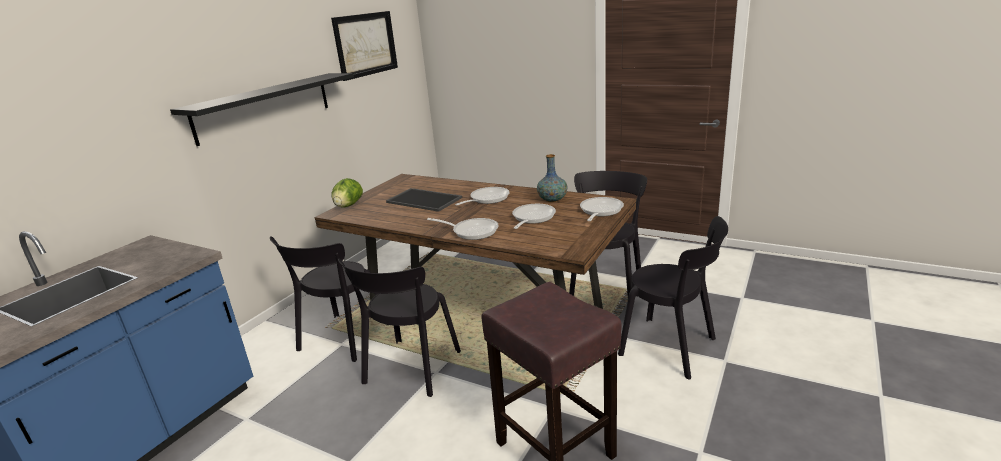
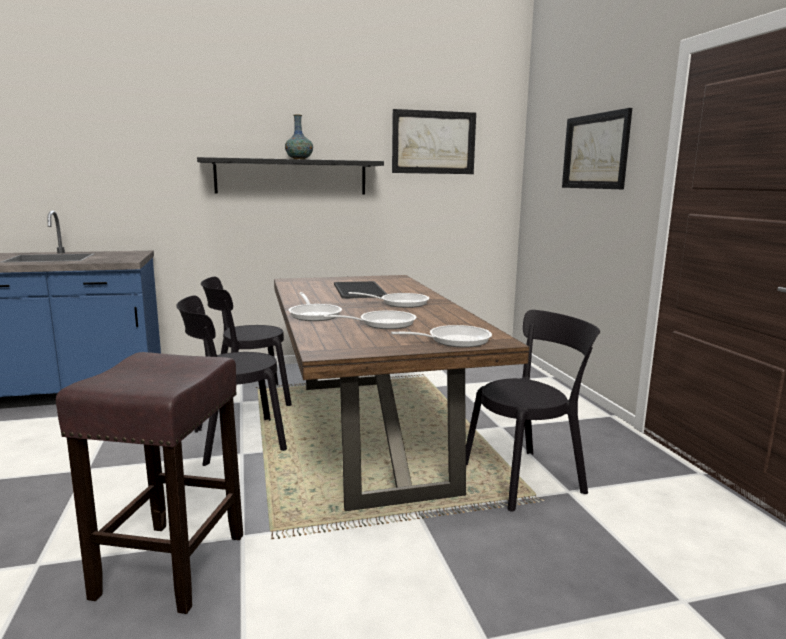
camera: 45 degrees right, 10 degrees down
lettuce [332,178,363,208] -> none
vase [537,154,567,202] -> vase moved to [285,114,313,159]
black chair [618,216,728,380] -> none
none -> picture [562,108,632,189]

